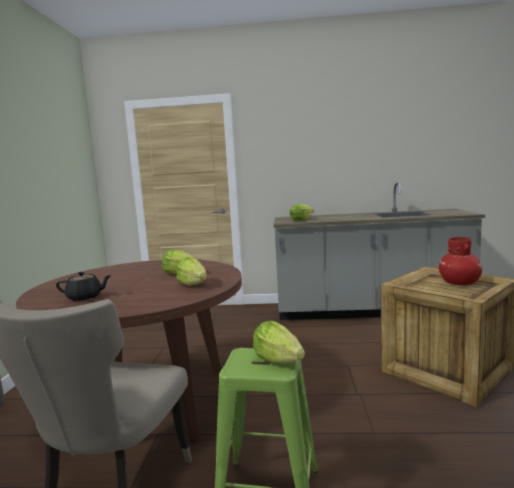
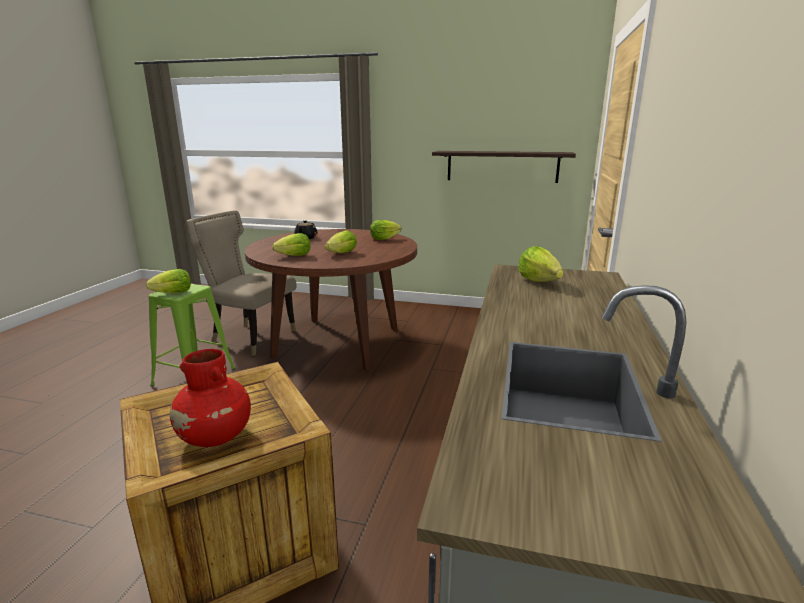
camera: 100 degrees right, 10 degrees up
none -> lettuce [370,220,401,240]
none -> shelf [432,151,576,183]

